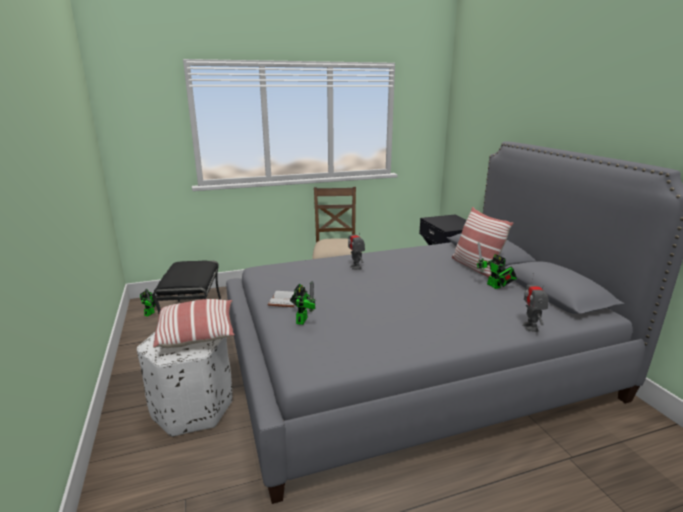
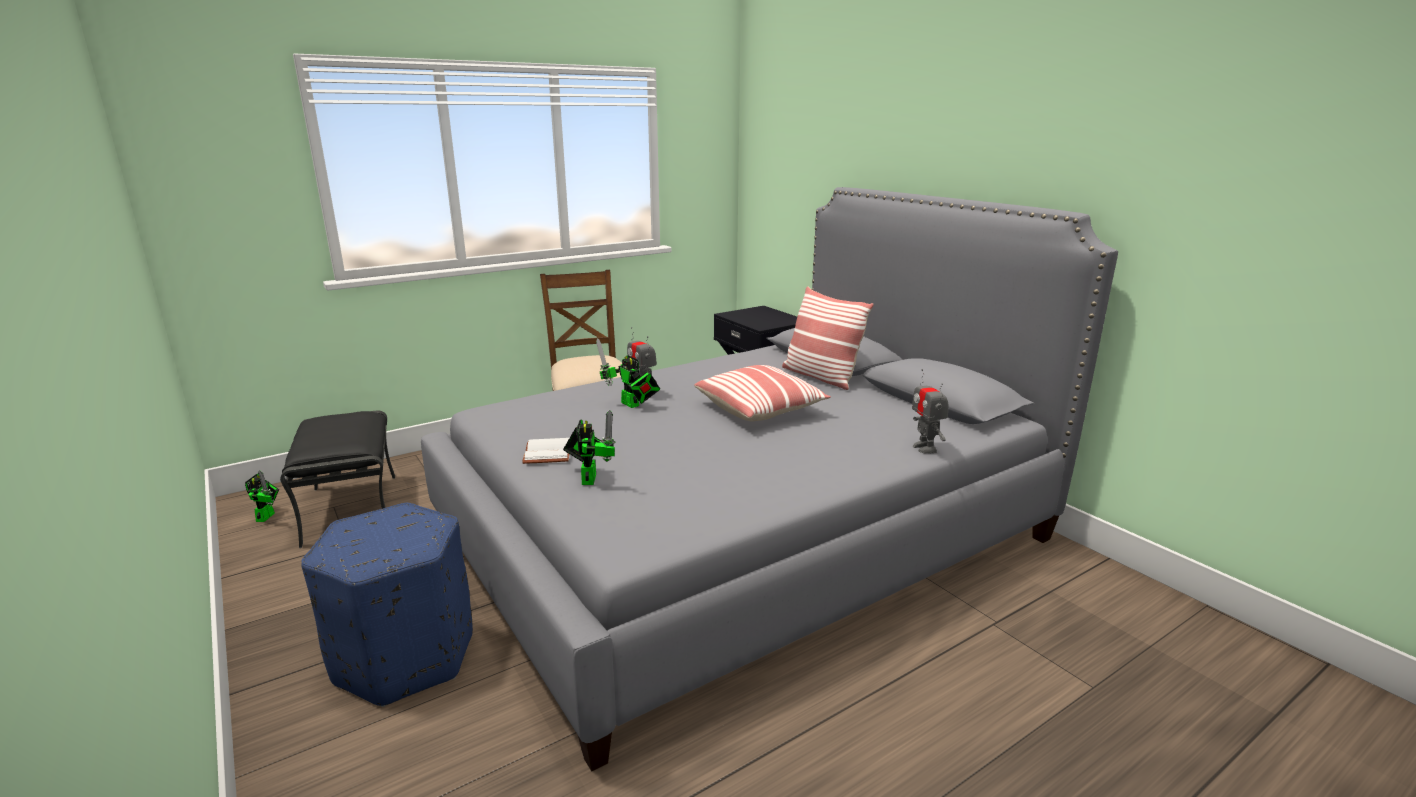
camera: 15 degrees left, 0 degrees up
white ottoman [137,331,232,437] -> blue ottoman [301,503,473,707]
pillow [153,299,235,348] -> pillow moved to [694,365,831,421]
toy robot [477,242,517,289] -> toy robot moved to [596,338,660,408]

